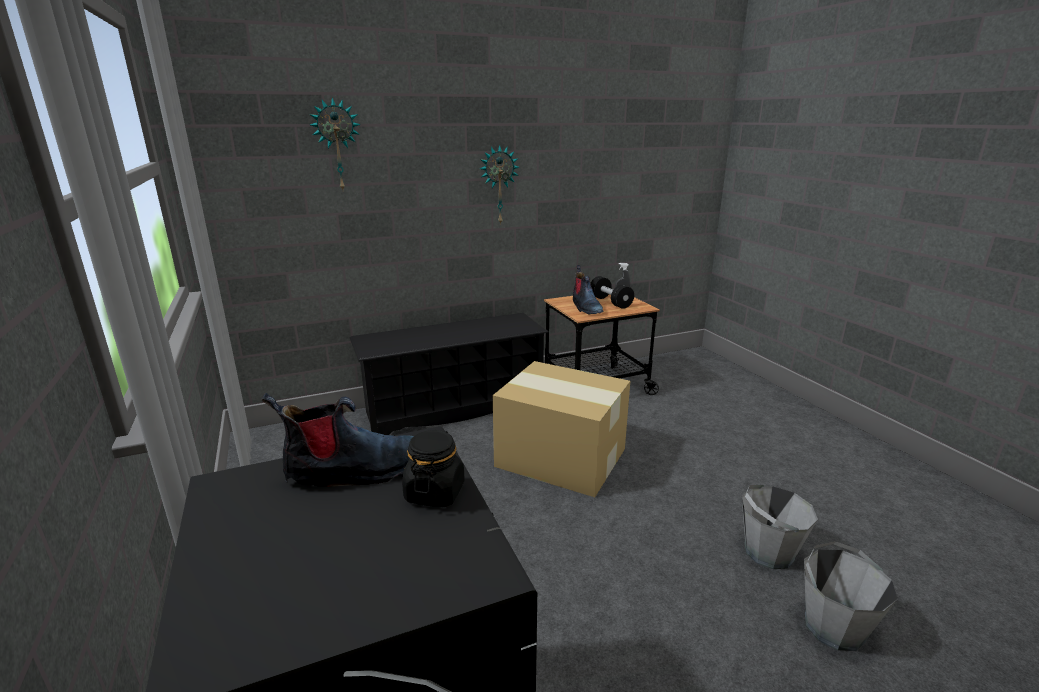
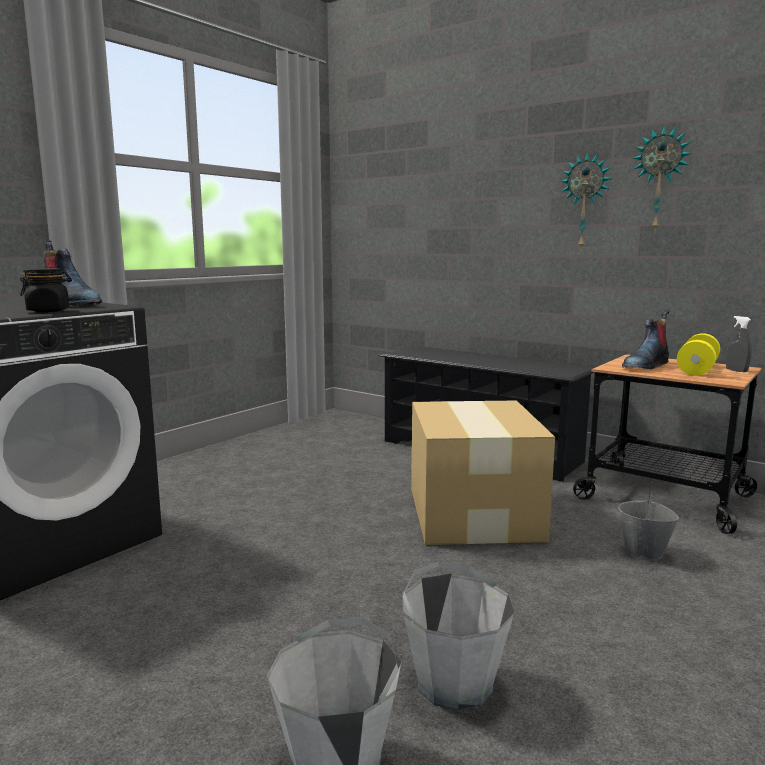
camera: 60 degrees right, 10 degrees down
wall clock [309,97,361,190] -> wall clock moved to [634,125,692,232]
black dumbbell [590,276,634,309] -> yellow dumbbell [677,333,720,376]
none -> grey bucket [618,481,679,561]

